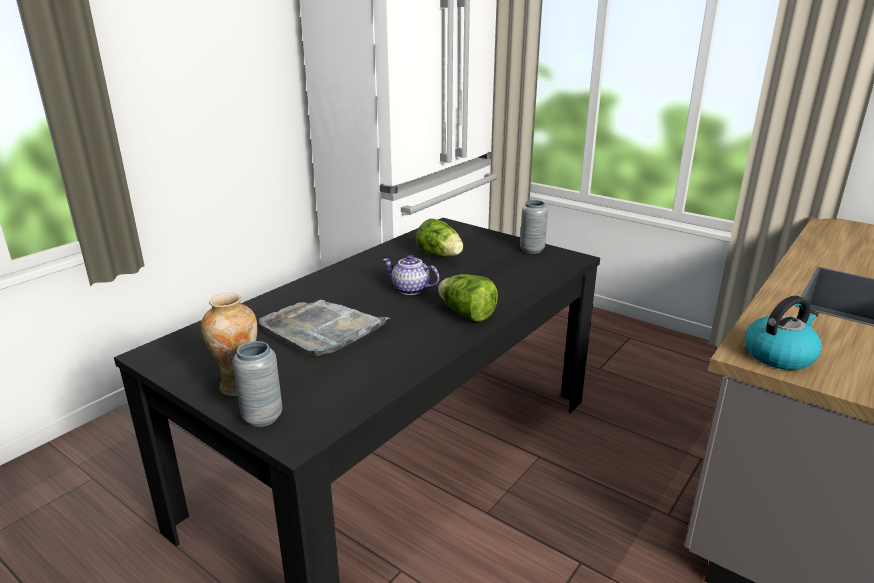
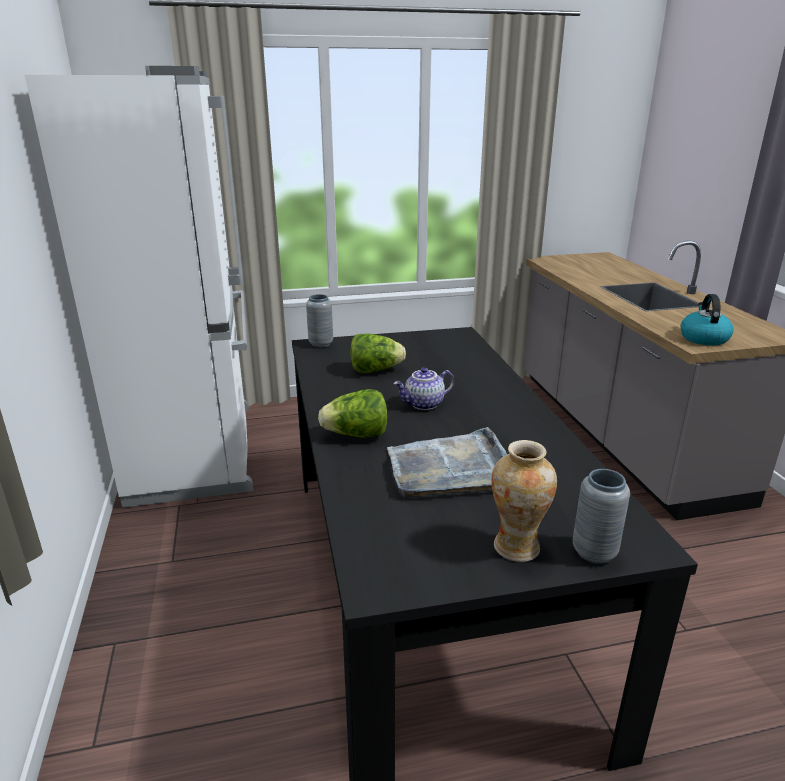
camera: 50 degrees left, 0 degrees up
lettuce [438,274,498,322] -> lettuce moved to [318,389,387,438]
grey vase [520,200,548,254] -> grey vase moved to [306,294,333,348]

